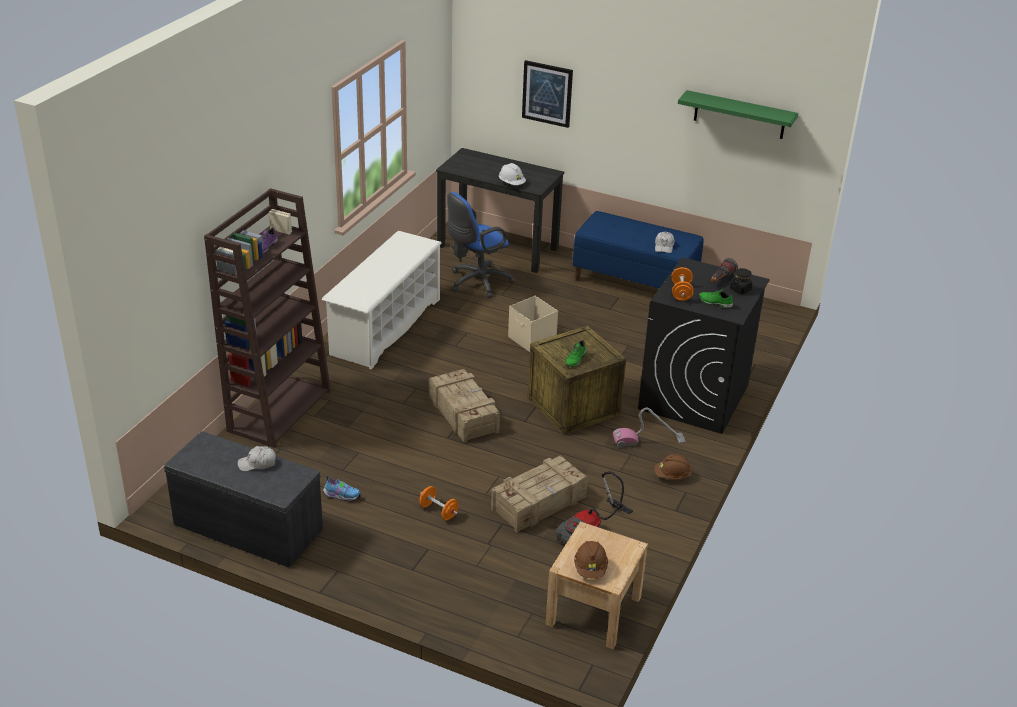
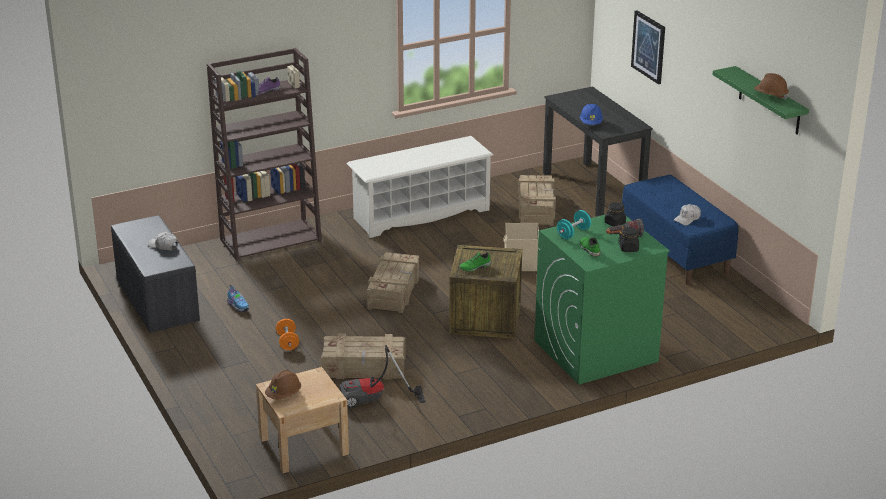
camera: 40 degrees right, 5 degrees down
blue office chair [447,192,515,298] -> crate [518,175,556,226]
white hard hat [499,163,526,185] -> blue hard hat [580,104,603,125]
vacuum cleaner [613,407,686,448] -> none
black washing machine [638,257,770,434] -> green washing machine [535,215,670,385]
brown hard hat [655,454,692,479] -> brown hard hat moved to [754,73,789,100]
orange dumbbell [672,267,694,301] -> turquoise dumbbell [557,210,591,240]
none -> black jar [604,202,626,227]

